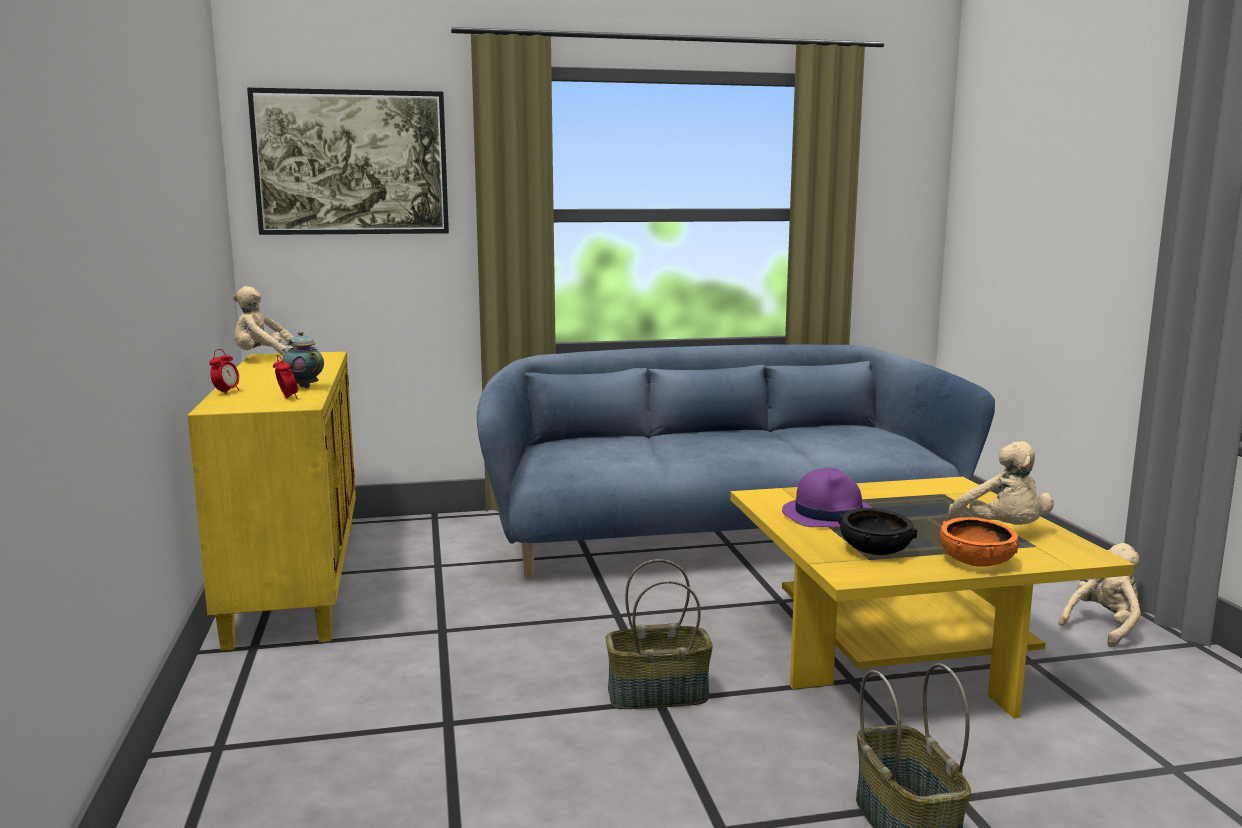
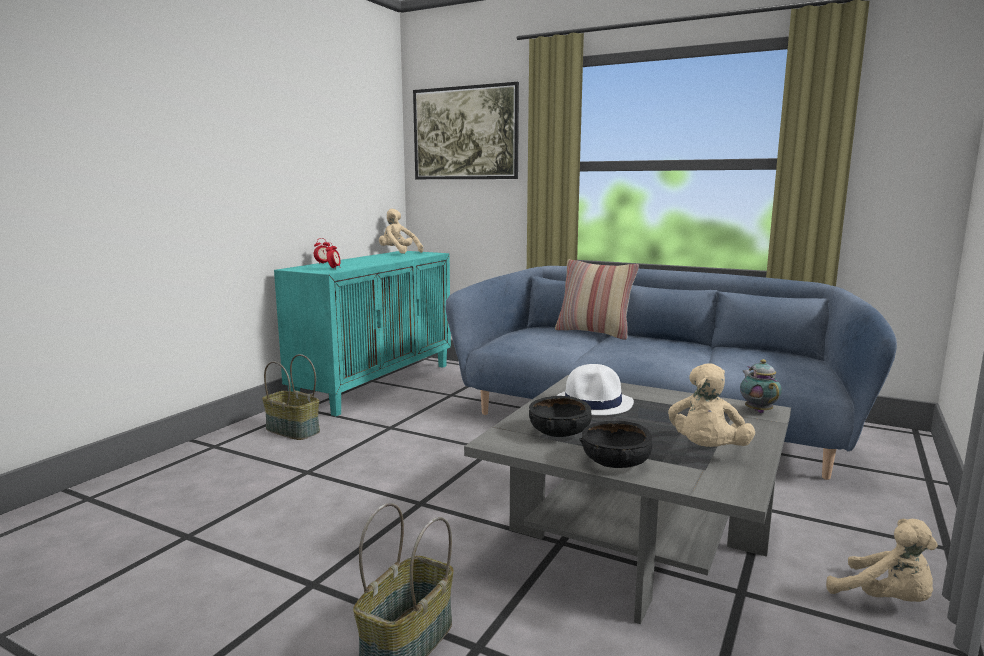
camera: 40 degrees right, 0 degrees up
yellow cabinet [187,351,356,651] -> turquoise cabinet [274,251,451,416]
teapot [282,331,324,388] -> teapot moved to [740,359,782,413]
basket [606,559,713,709] -> basket moved to [262,354,320,440]
yellow coffee table [730,477,1134,718] -> grey coffee table [464,375,791,624]
purple hat [782,468,872,527] -> white hat [556,364,634,415]
orange bowl [940,517,1018,566] -> black bowl [579,421,652,468]
beige plush toy [1058,543,1141,648] -> beige plush toy turned 45 degrees clockwise [826,519,938,602]
none -> pillow [555,259,639,340]

